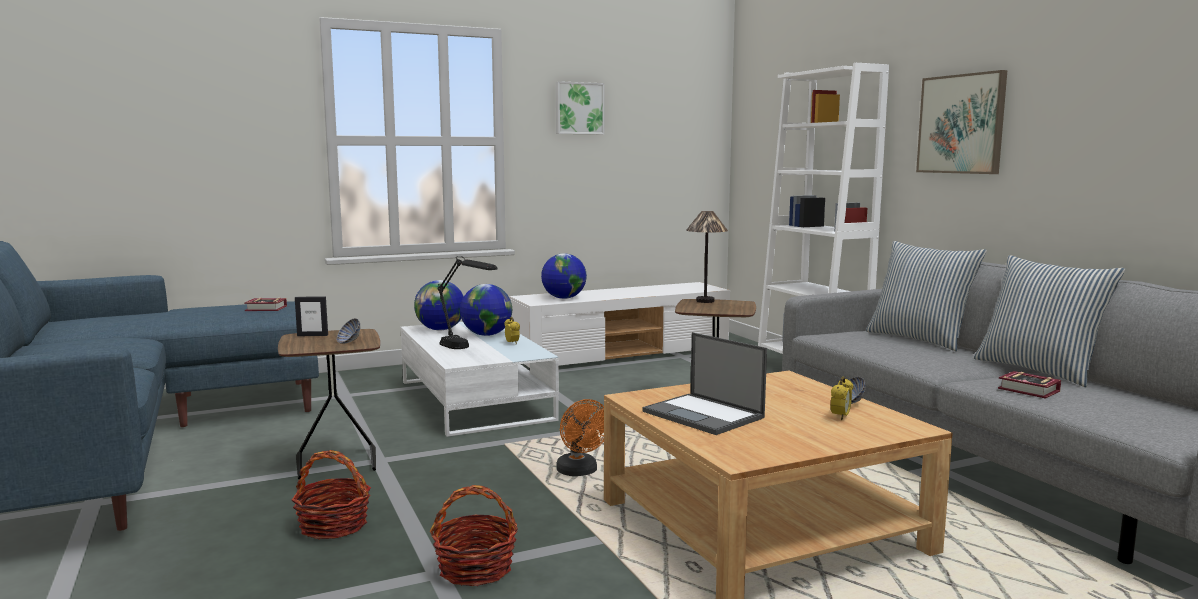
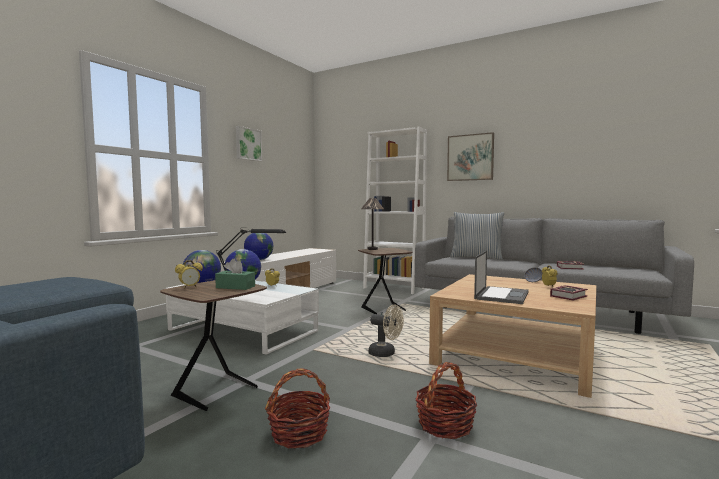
camera: 35 degrees left, 5 degrees down
book [244,298,287,311] -> book moved to [550,285,588,300]
picture frame [295,297,328,336] -> alarm clock [175,260,203,289]
bowl [337,318,360,344] -> green tissue box [215,259,255,290]
orange fan [556,399,604,476] -> beige fan [368,304,404,357]
laptop [642,332,767,435] -> laptop turned 75 degrees counterclockwise [474,251,529,304]
pillow [974,255,1125,387] -> none

